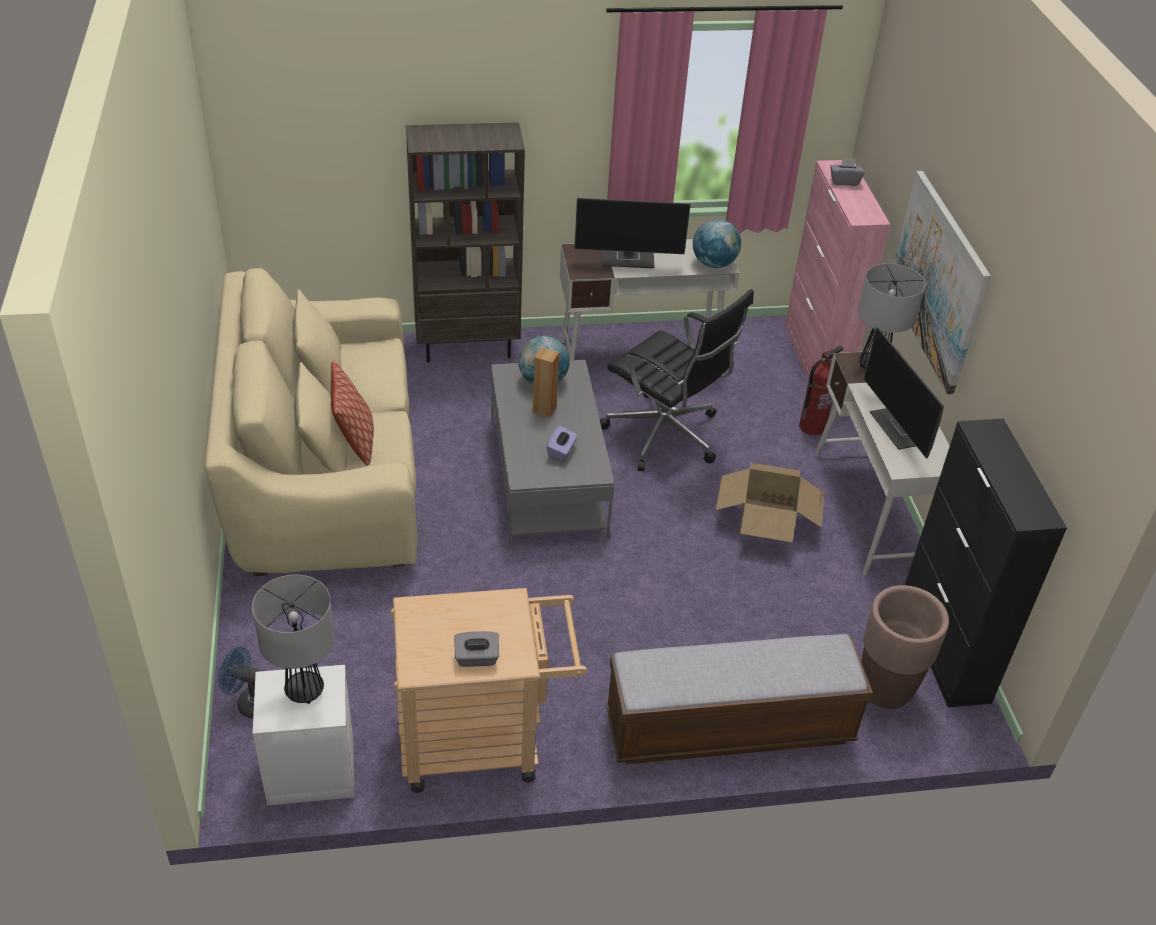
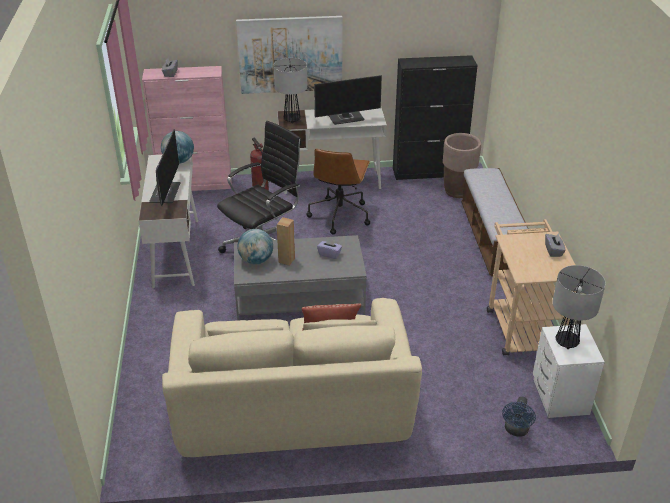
camera: 85 degrees left, 5 degrees down
brown bookcase [406,122,525,362] -> none
cardboard box [716,463,824,542] -> brown office chair [306,149,370,235]

